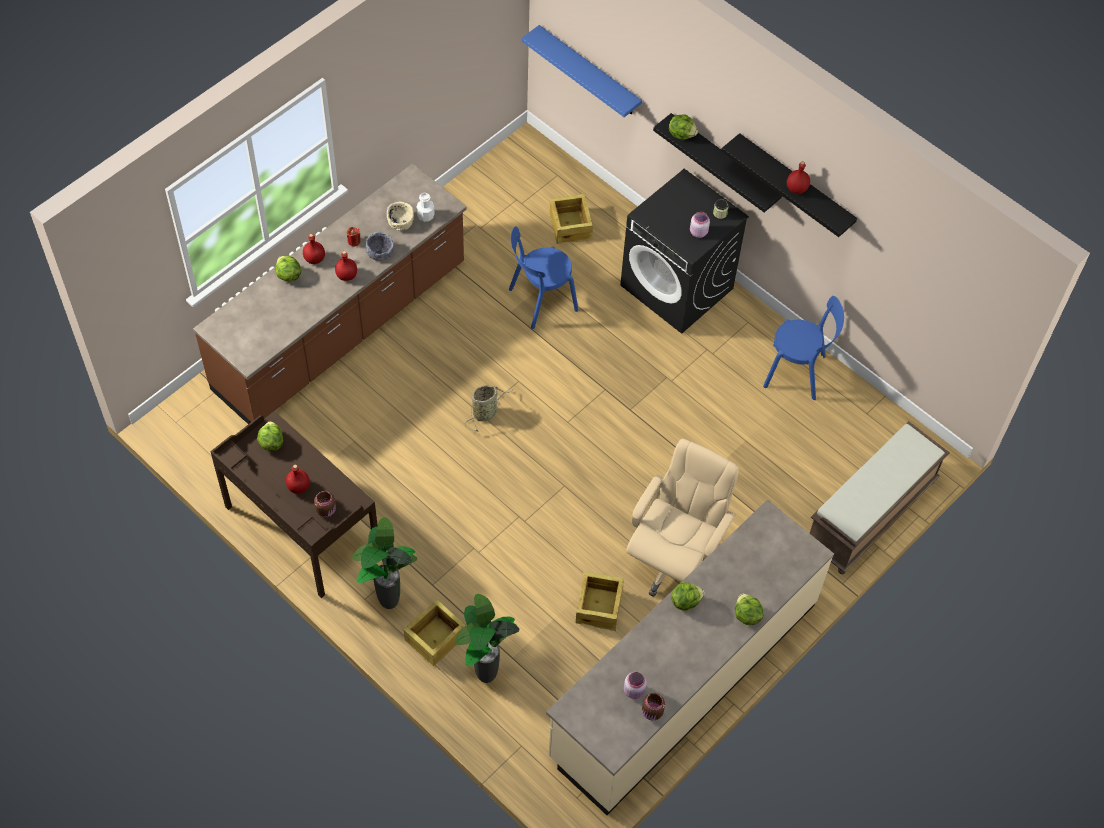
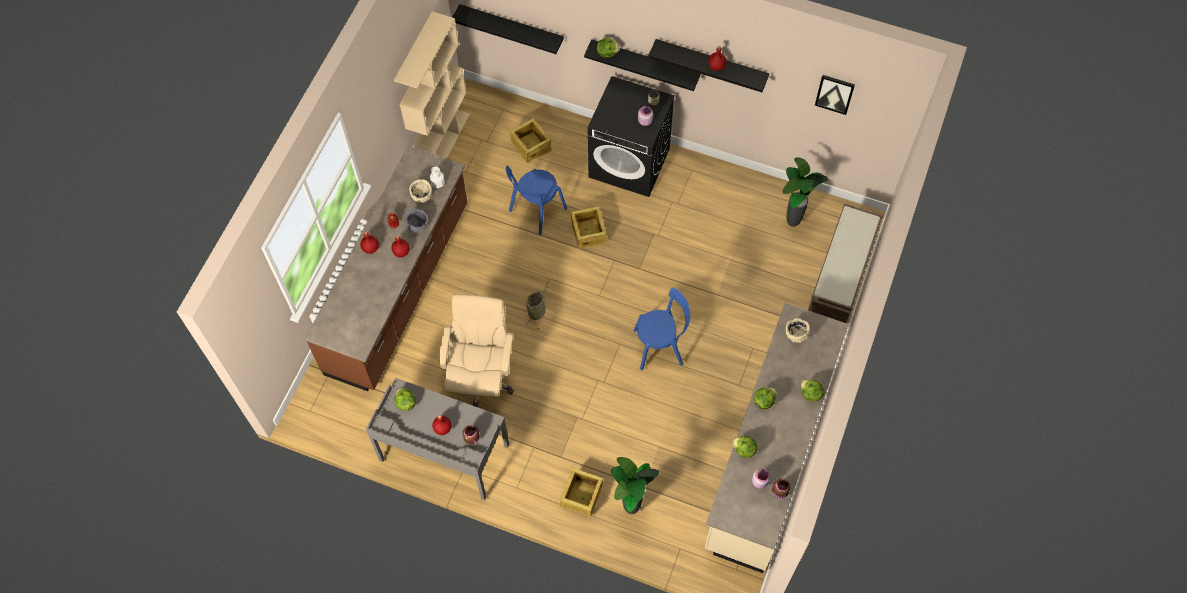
camera: 20 degrees left, 5 degrees up
brown desk [210,411,377,598] -> grey desk [366,378,509,500]
lettuce [275,256,301,282] -> lettuce moved to [733,436,758,458]
potted plant [352,517,417,609] -> potted plant moved to [782,157,828,227]
blue shelf [521,25,642,117] -> black shelf [452,4,564,54]
crate [576,571,624,631] -> crate moved to [571,206,607,249]
beige office chair [626,439,739,597] -> beige office chair moved to [439,294,514,407]
blue chair [763,296,844,400] -> blue chair moved to [634,288,690,370]
none -> beige bookcase [394,11,470,158]
none -> beige bowl [786,318,810,343]
none -> picture [815,75,855,115]

